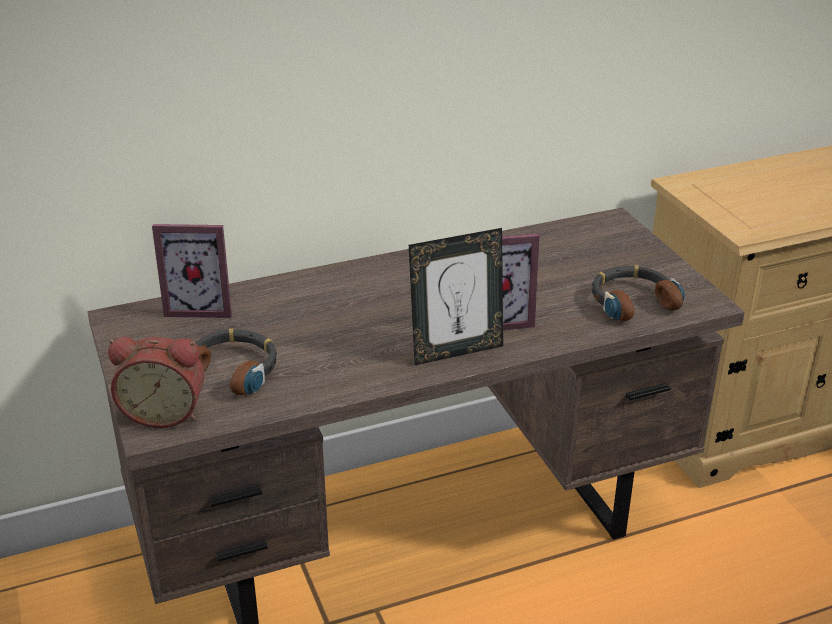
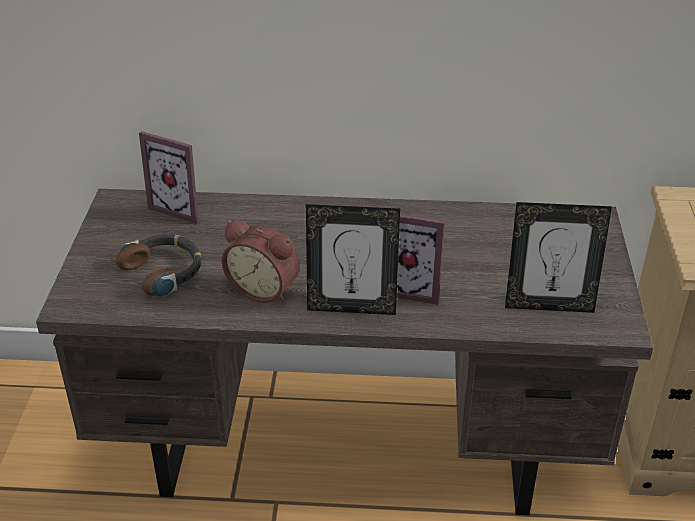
camera: 25 degrees right, 5 degrees up
alarm clock [108,337,204,428] -> alarm clock moved to [222,220,300,303]
headphones [592,265,685,321] -> picture frame [505,202,612,313]

